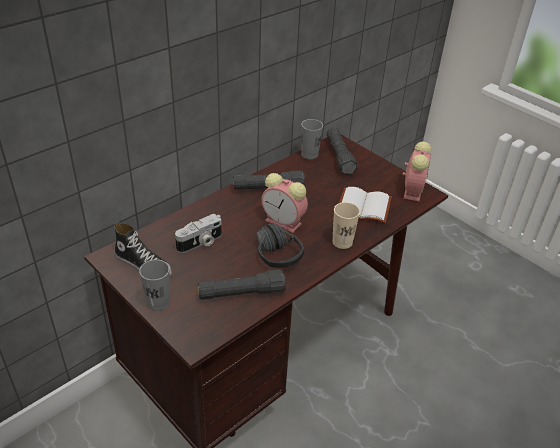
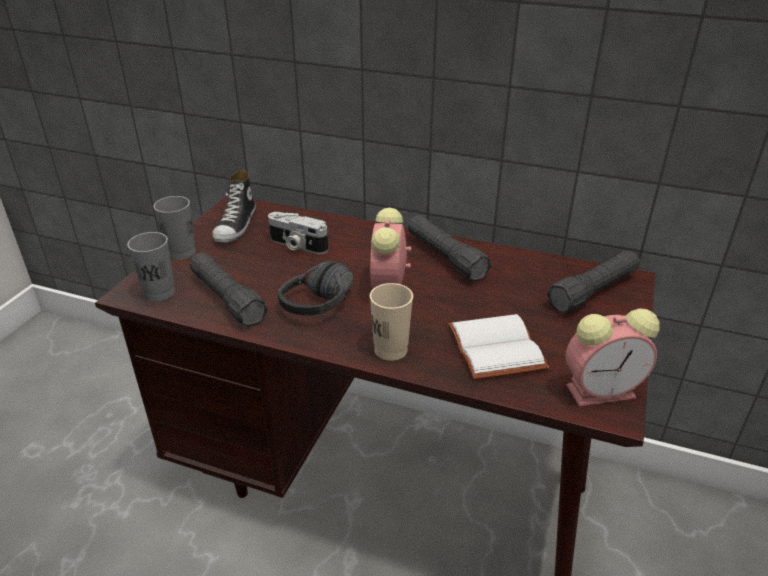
camera: 65 degrees right, 5 degrees down
grey cup [301,119,323,159] -> grey cup moved to [127,232,175,302]

